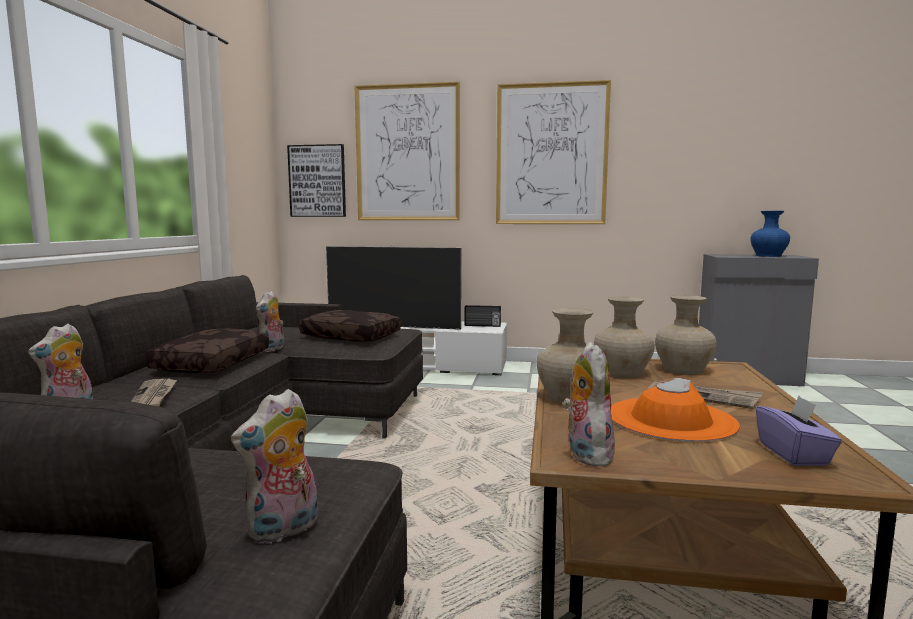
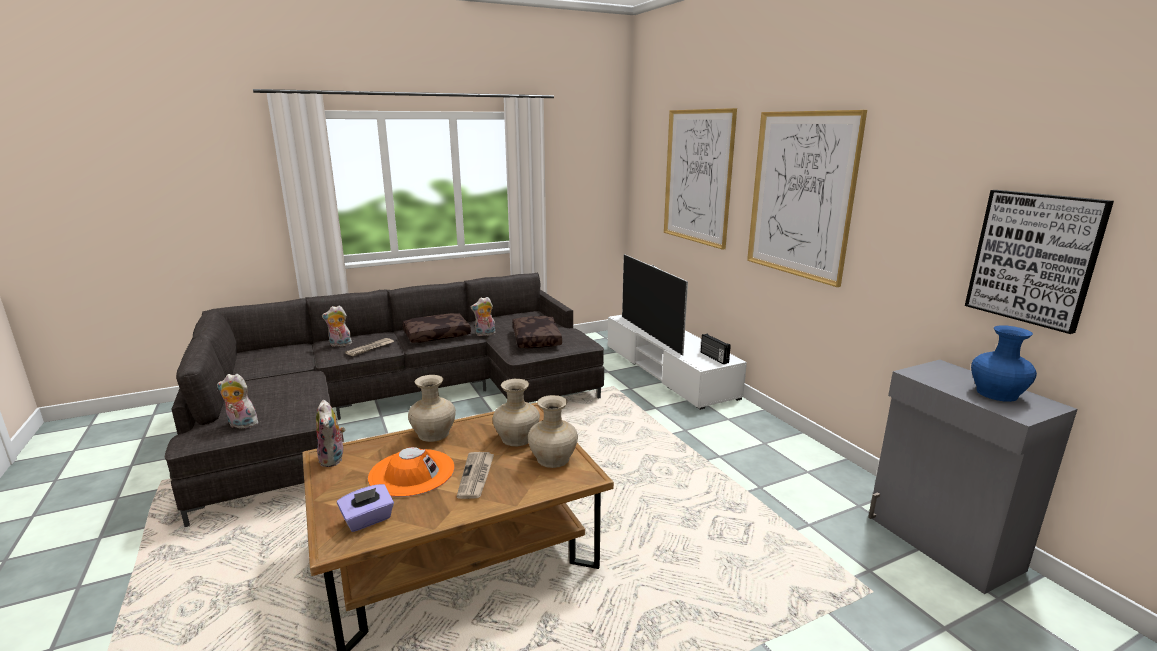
camera: 55 degrees right, 10 degrees up
picture [287,144,346,217] -> picture moved to [965,190,1114,334]
plush toy [563,342,615,467] -> plush toy turned 105 degrees clockwise [316,400,345,467]

